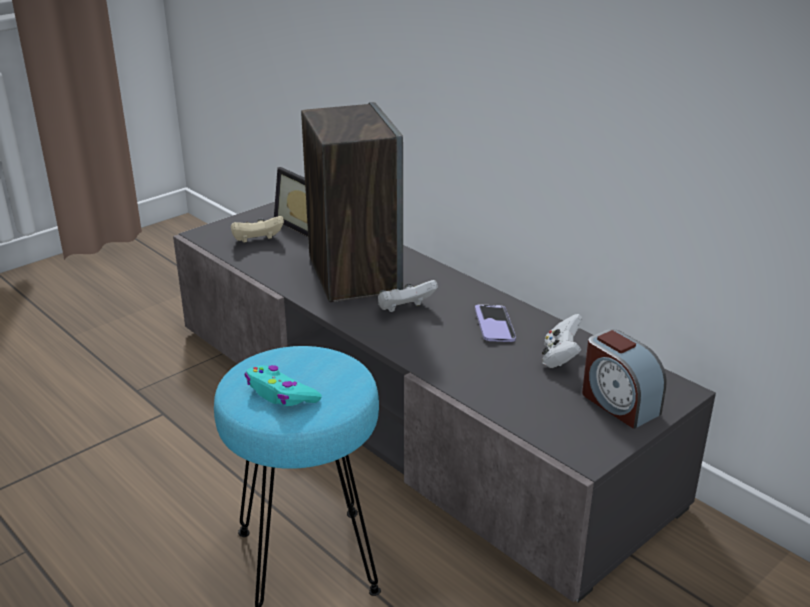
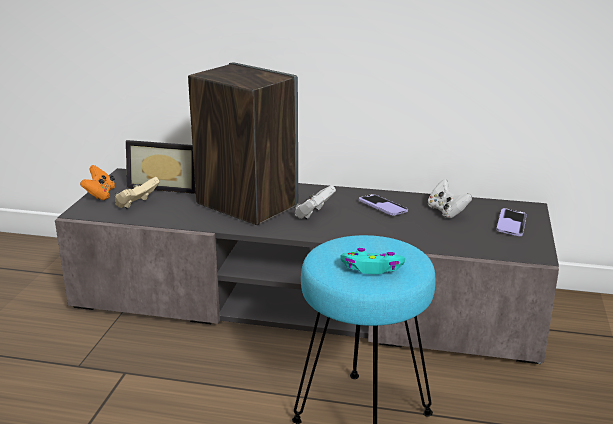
camera: 35 degrees left, 5 degrees down
alarm clock [582,329,667,429] -> phone [496,208,527,236]
none -> orange game controller [80,165,115,200]

